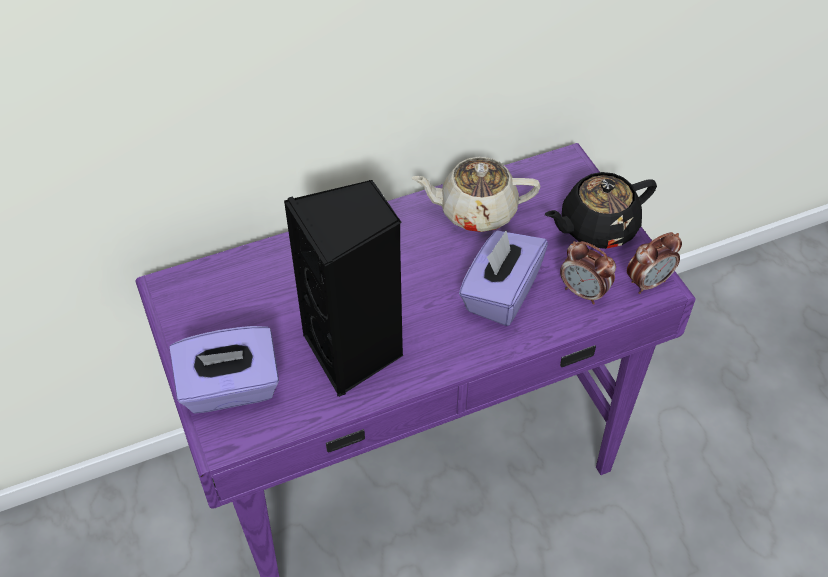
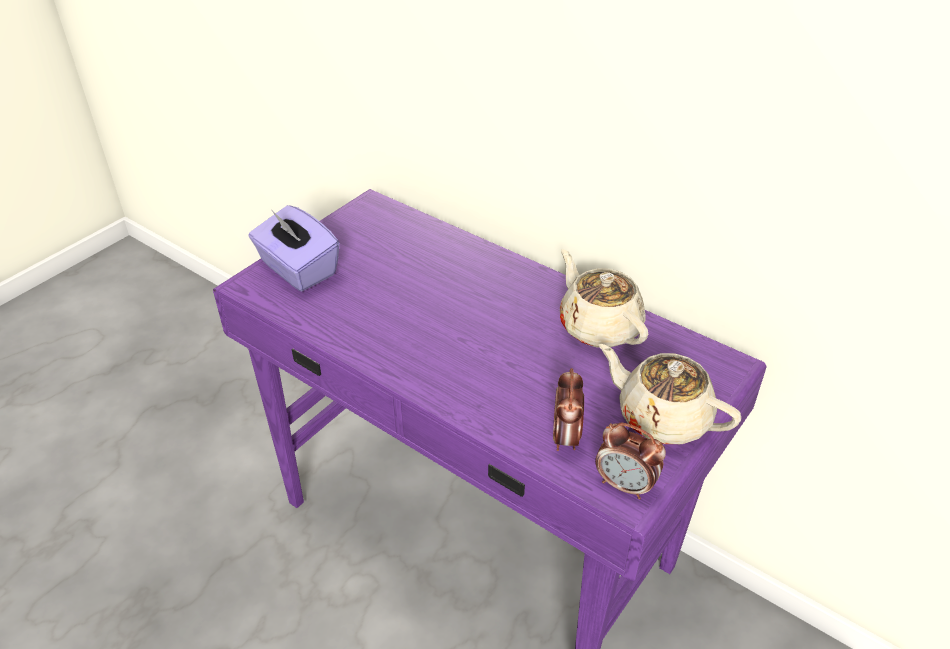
camera: 60 degrees right, 10 degrees down
black speaker [284,180,404,397] -> none
purple tissue box [459,230,548,326] -> none
black teapot [545,172,657,249] -> beige teapot [599,344,741,444]

